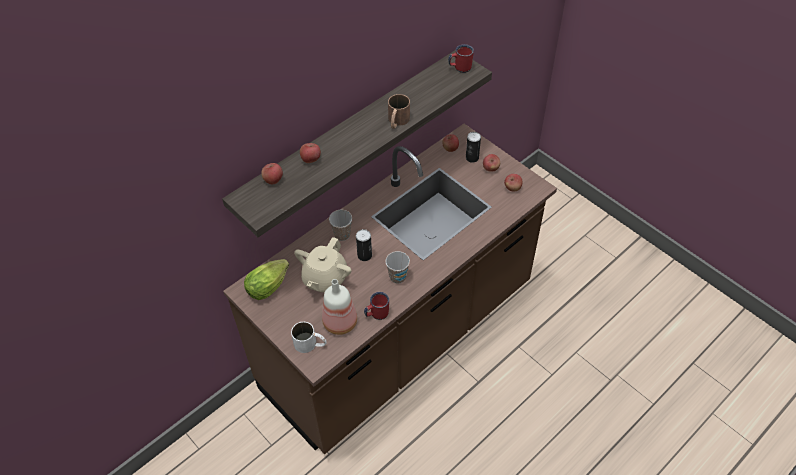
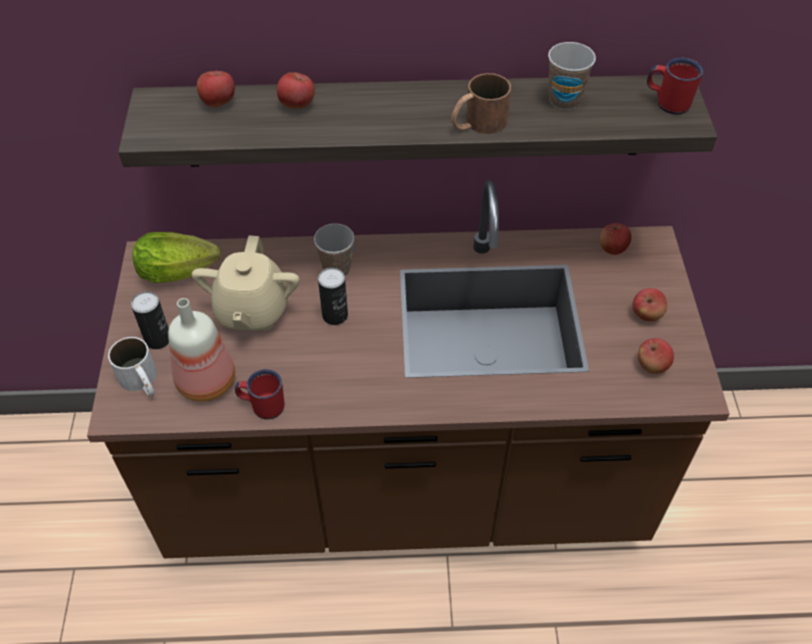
camera: 40 degrees right, 0 degrees up
beige teapot [294,237,351,293] -> beige teapot turned 60 degrees counterclockwise [192,235,300,331]
cup [385,251,410,284] -> cup moved to [548,42,596,110]
can [466,132,481,163] -> can moved to [131,291,169,349]

